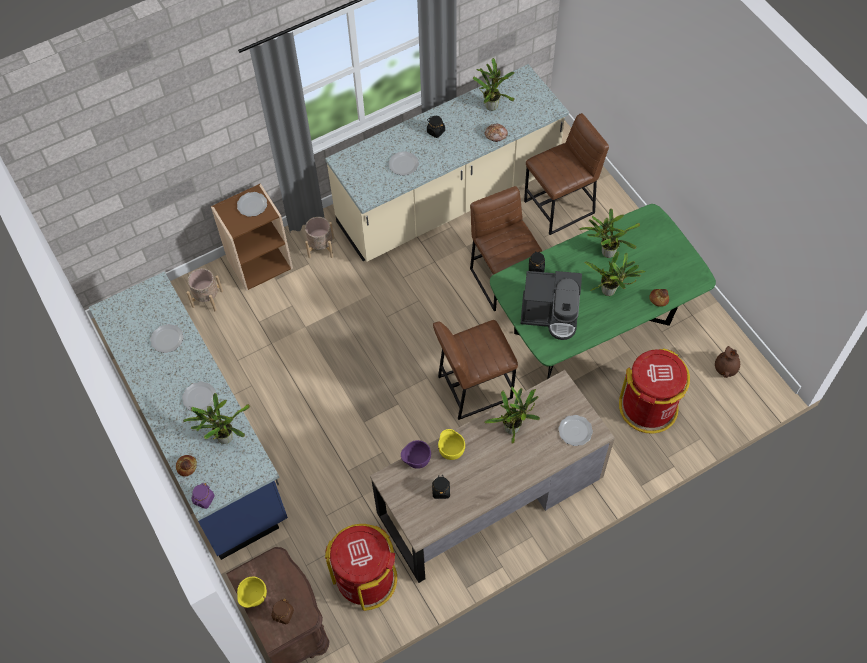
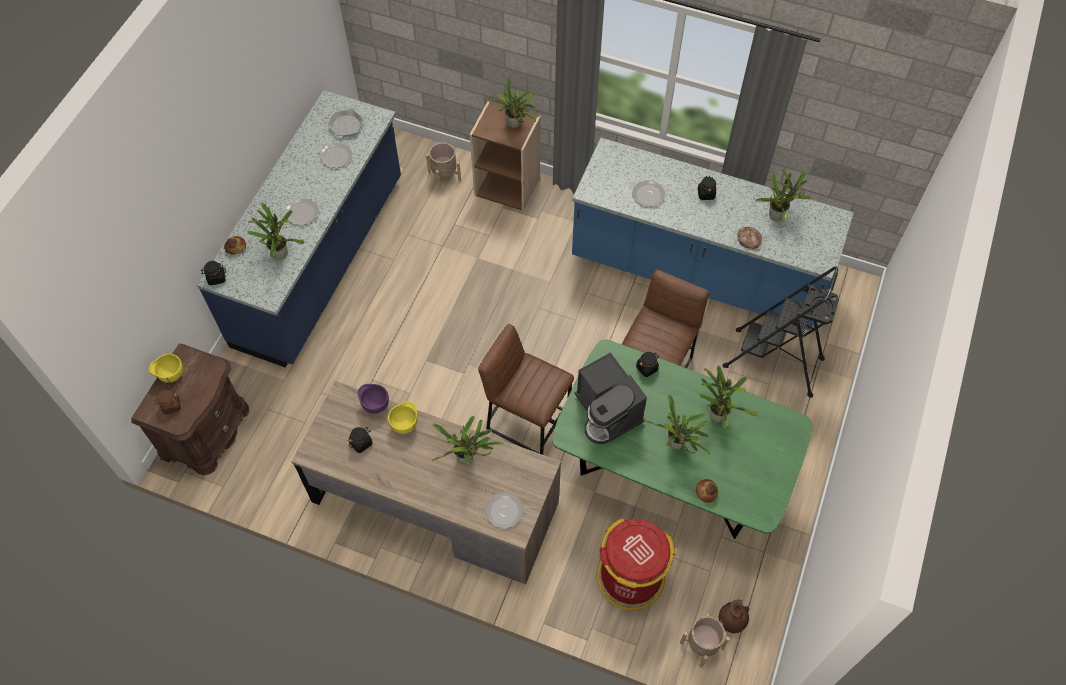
camera: 50 degrees right, 0 degrees up
purple jar [192,483,215,509] -> black jar [201,261,226,285]
plate [237,192,267,217] -> potted plant [484,78,536,128]
beige planter [305,217,334,258] -> beige planter moved to [680,614,730,668]
beige counter [325,64,569,262] -> blue counter [572,138,854,330]
red trash can [325,524,397,611] -> none
brown chair [524,113,609,235] -> step ladder [722,266,839,398]
none -> frying pan [328,108,363,138]

